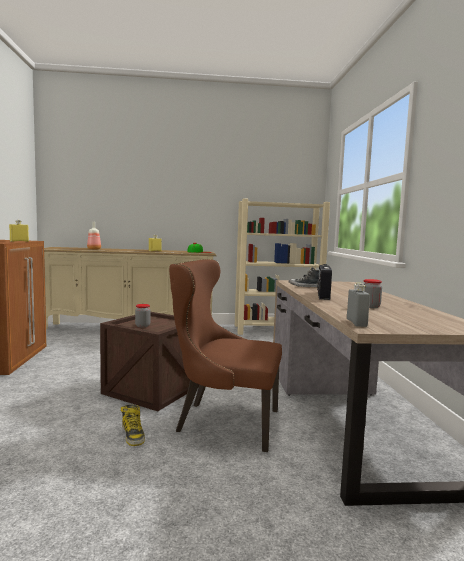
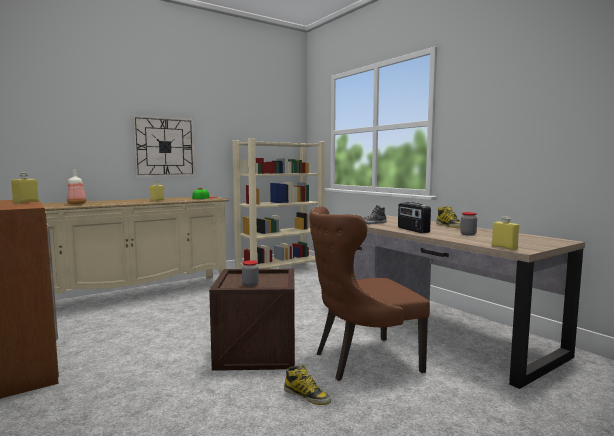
camera: 30 degrees left, 0 degrees up
grey bottle [347,283,370,327] -> yellow bottle [492,216,519,250]
none -> wall clock [132,115,195,177]
none -> boot [436,206,461,228]

